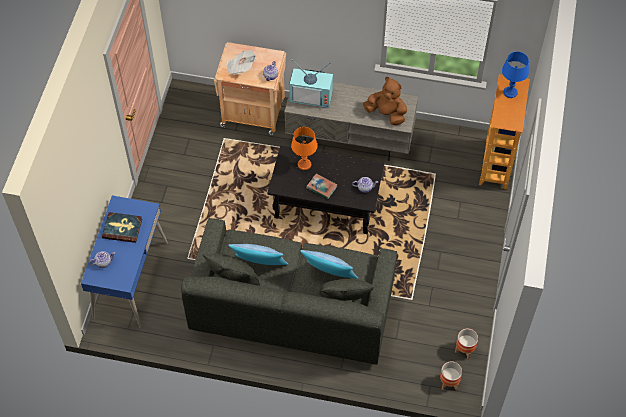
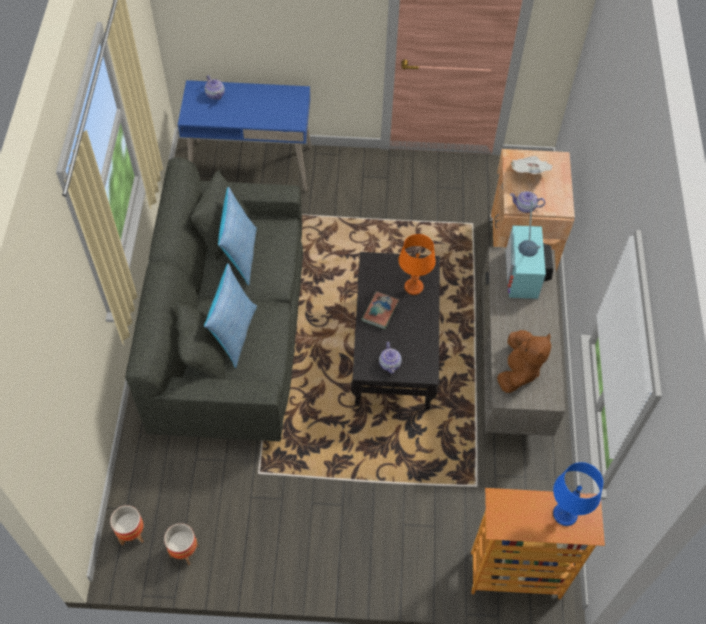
camera: 80 degrees right, 0 degrees up
book [102,212,142,243] -> none

